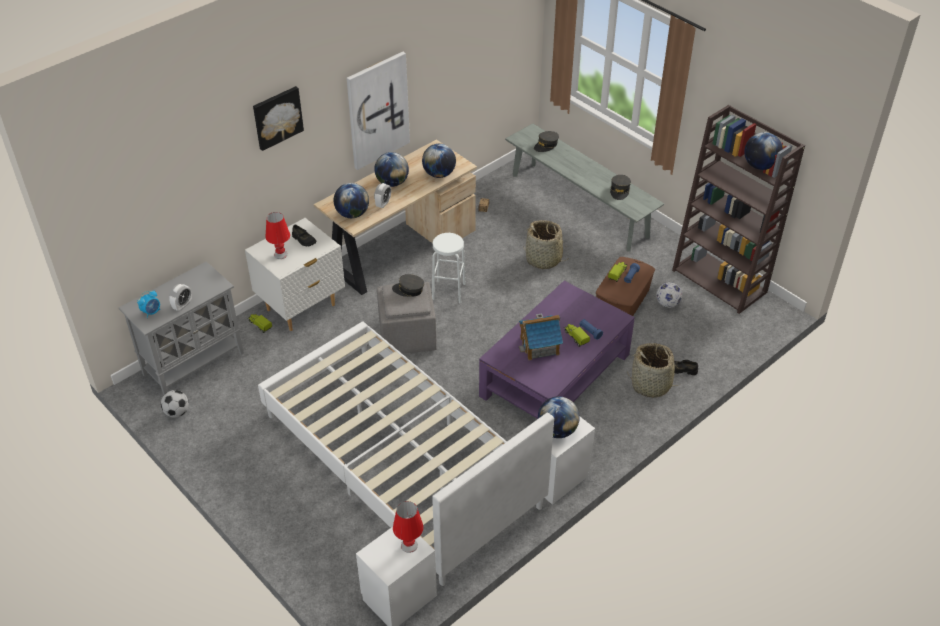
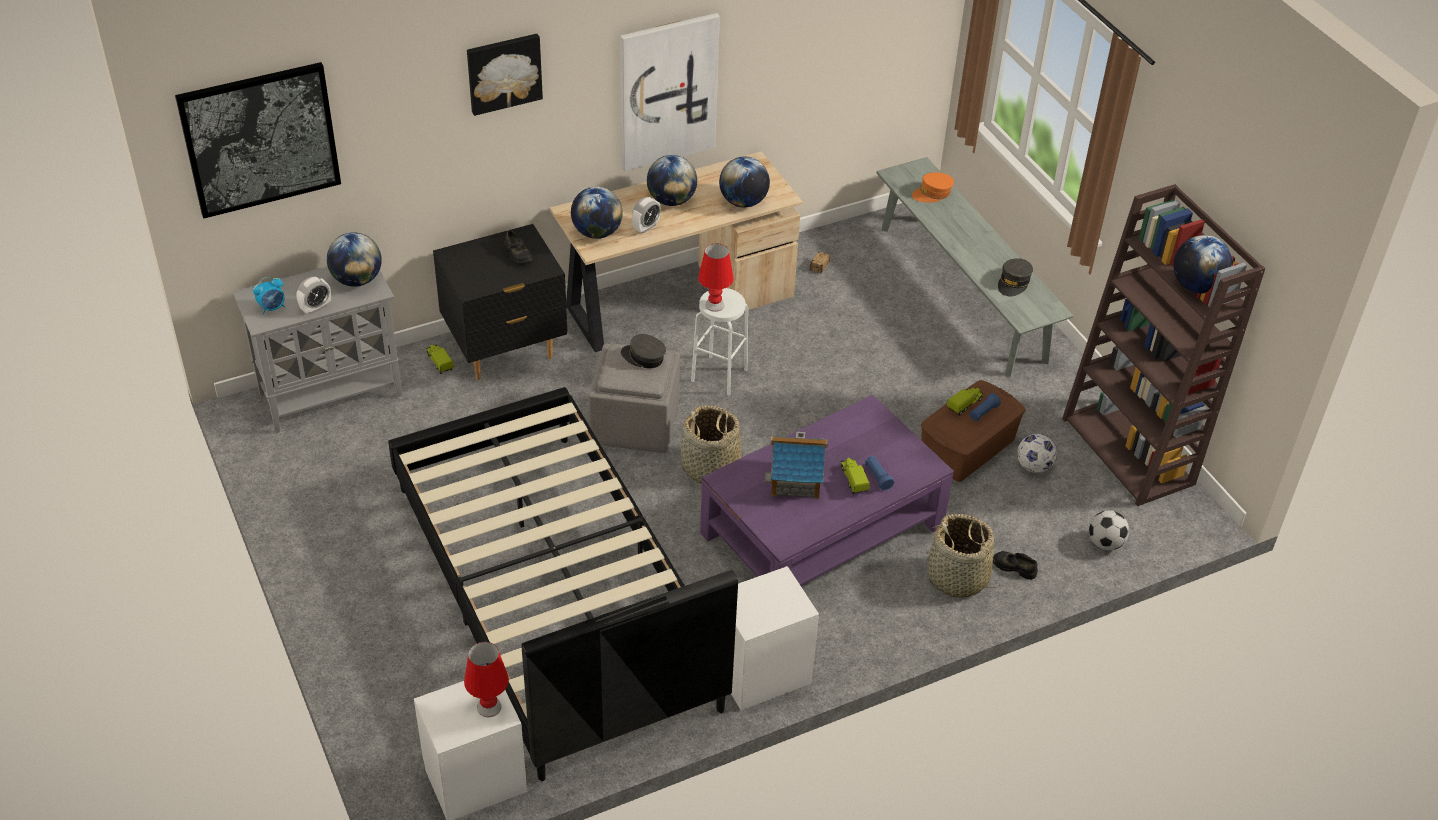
camera: 15 degrees right, 0 degrees up
football [161,390,189,418] -> football moved to [1089,510,1129,550]
white nightstand [245,218,345,331] -> black nightstand [433,224,567,380]
white bed [258,321,554,586] -> black bed [388,387,738,781]
red table lamp [266,212,290,259] -> red table lamp moved to [698,243,734,312]
basket [523,220,569,269] -> basket moved to [681,405,742,484]
grey cap [534,131,559,152] -> orange cap [912,172,954,202]
globe [538,396,580,438] -> globe moved to [327,232,382,287]
none -> picture [175,62,341,219]

